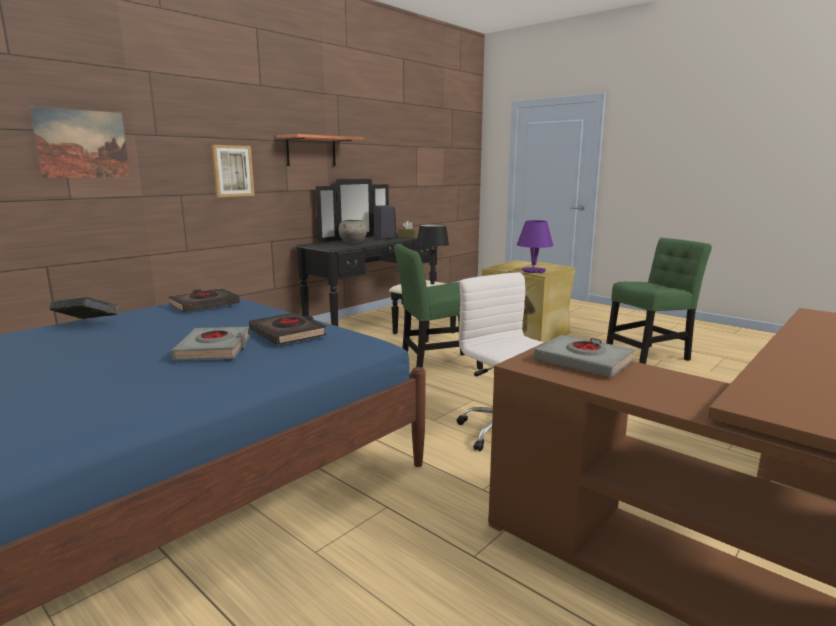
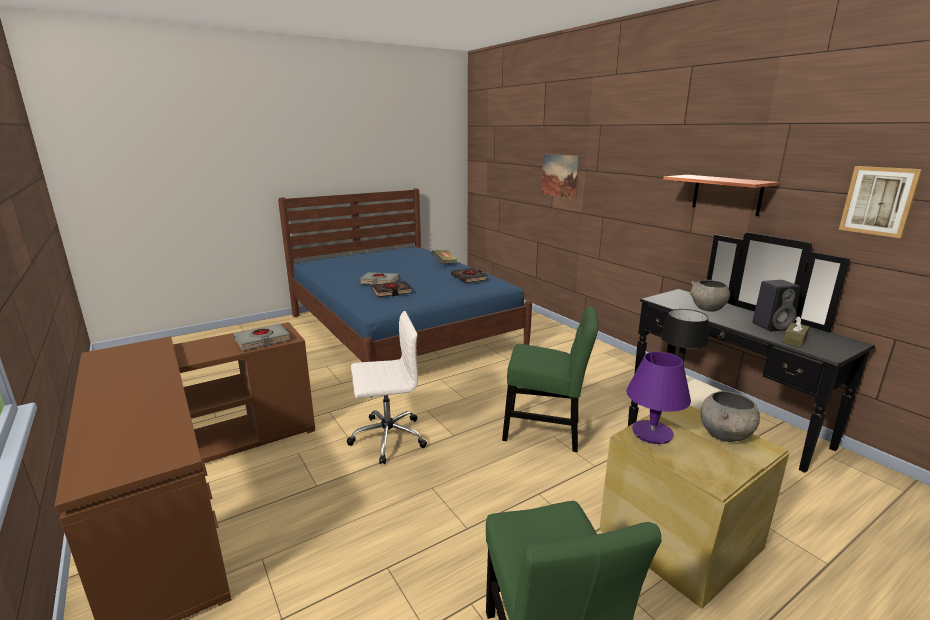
camera: 105 degrees right, 5 degrees up
picture [211,145,255,197] -> picture moved to [839,166,923,238]
green chair [394,244,483,370] -> green chair turned 105 degrees clockwise [502,306,599,452]
none -> grey bowl [701,391,760,442]

